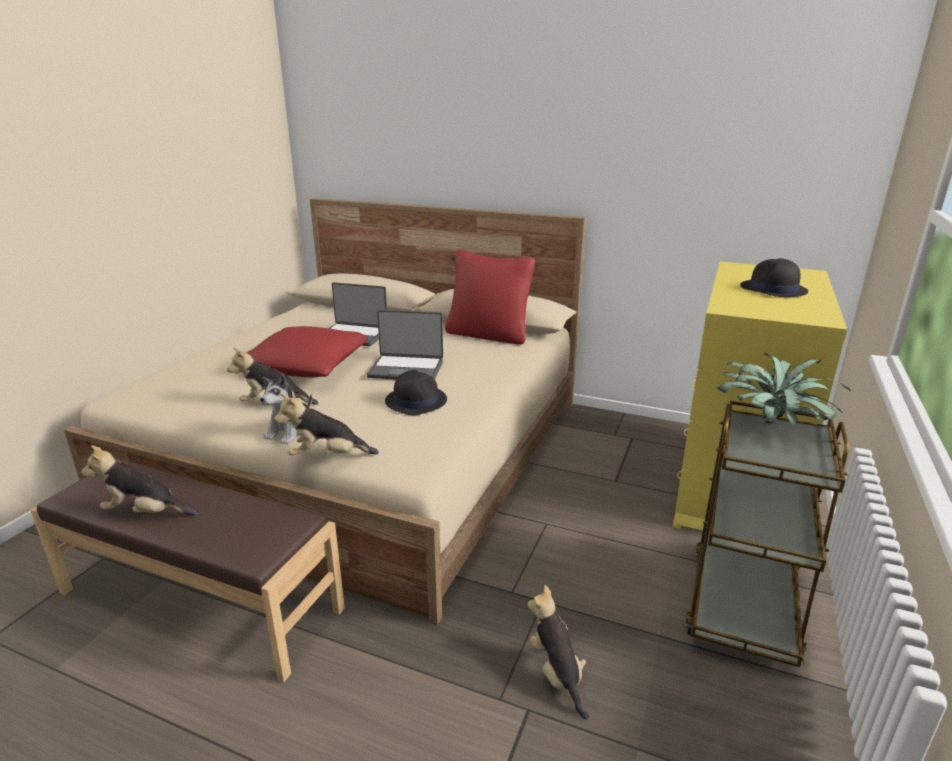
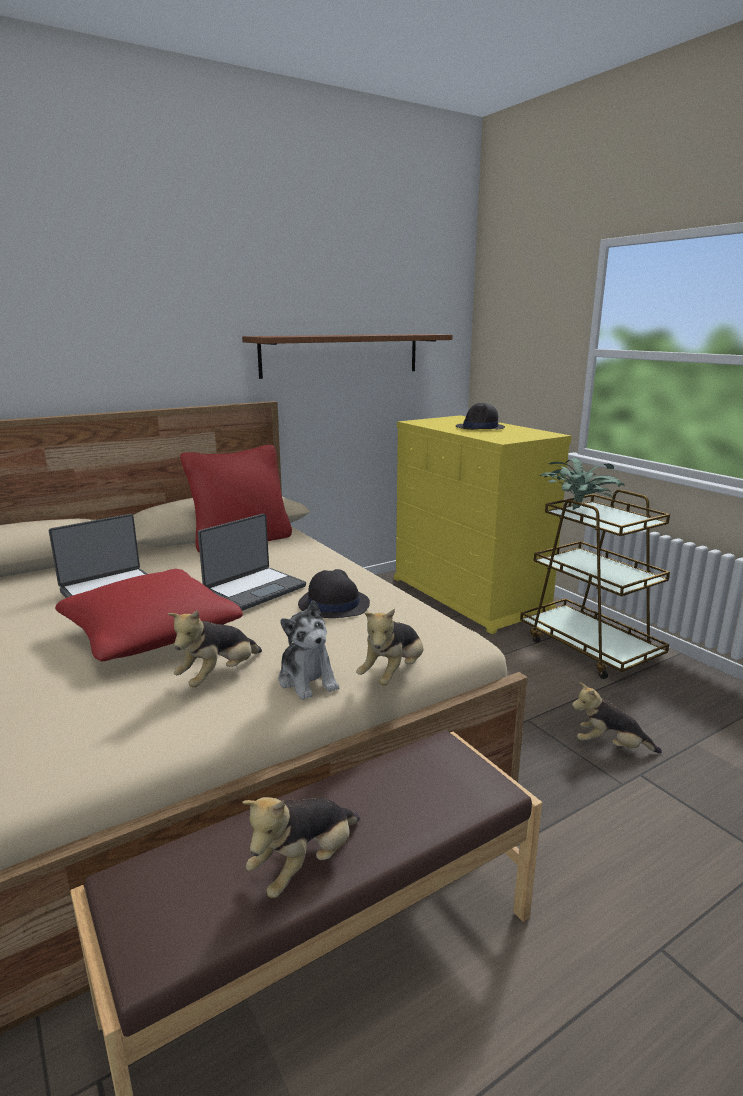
camera: 55 degrees left, 5 degrees down
none -> brown shelf [242,334,453,379]

